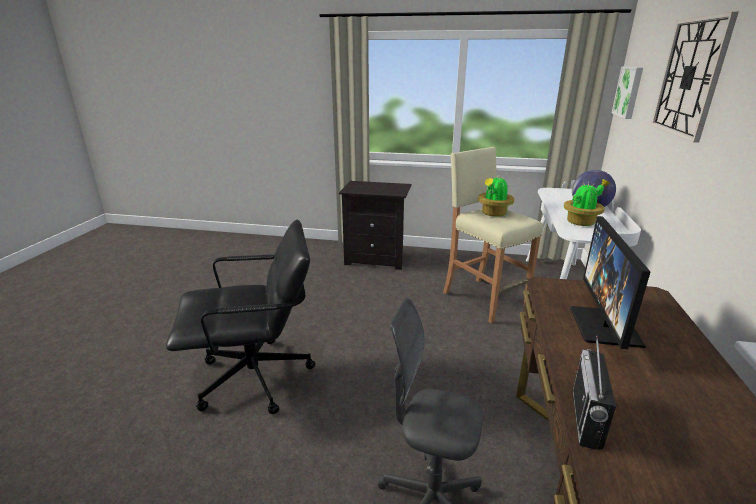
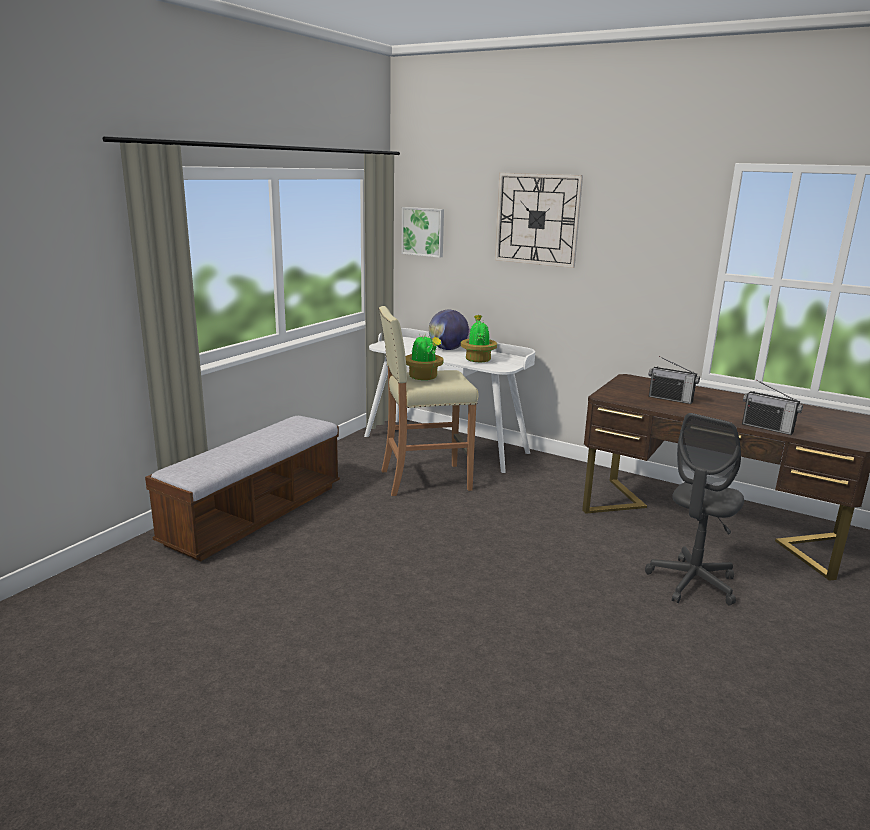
camera: 70 degrees left, 5 degrees down
black office chair [166,220,315,414] -> none
black nightstand [339,181,411,270] -> bench [145,415,340,561]
monitor [571,216,650,349] -> radio [649,356,700,404]

